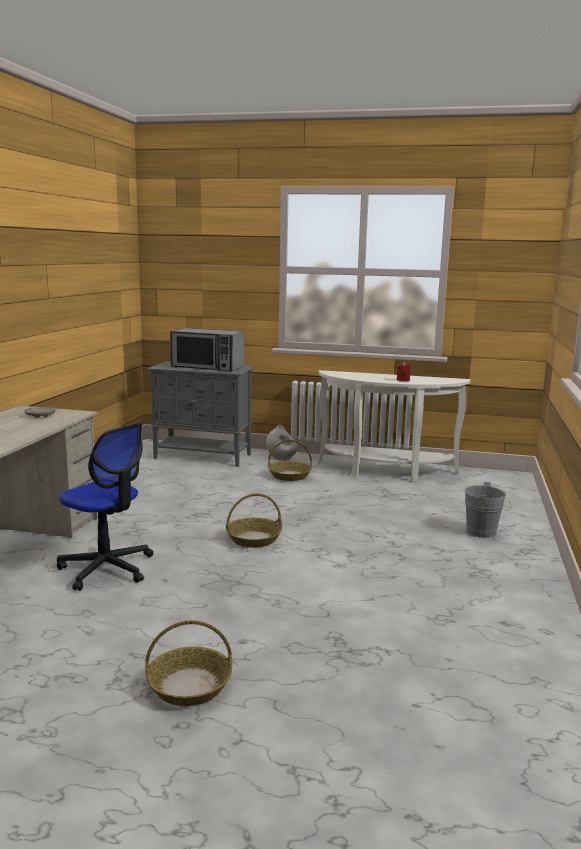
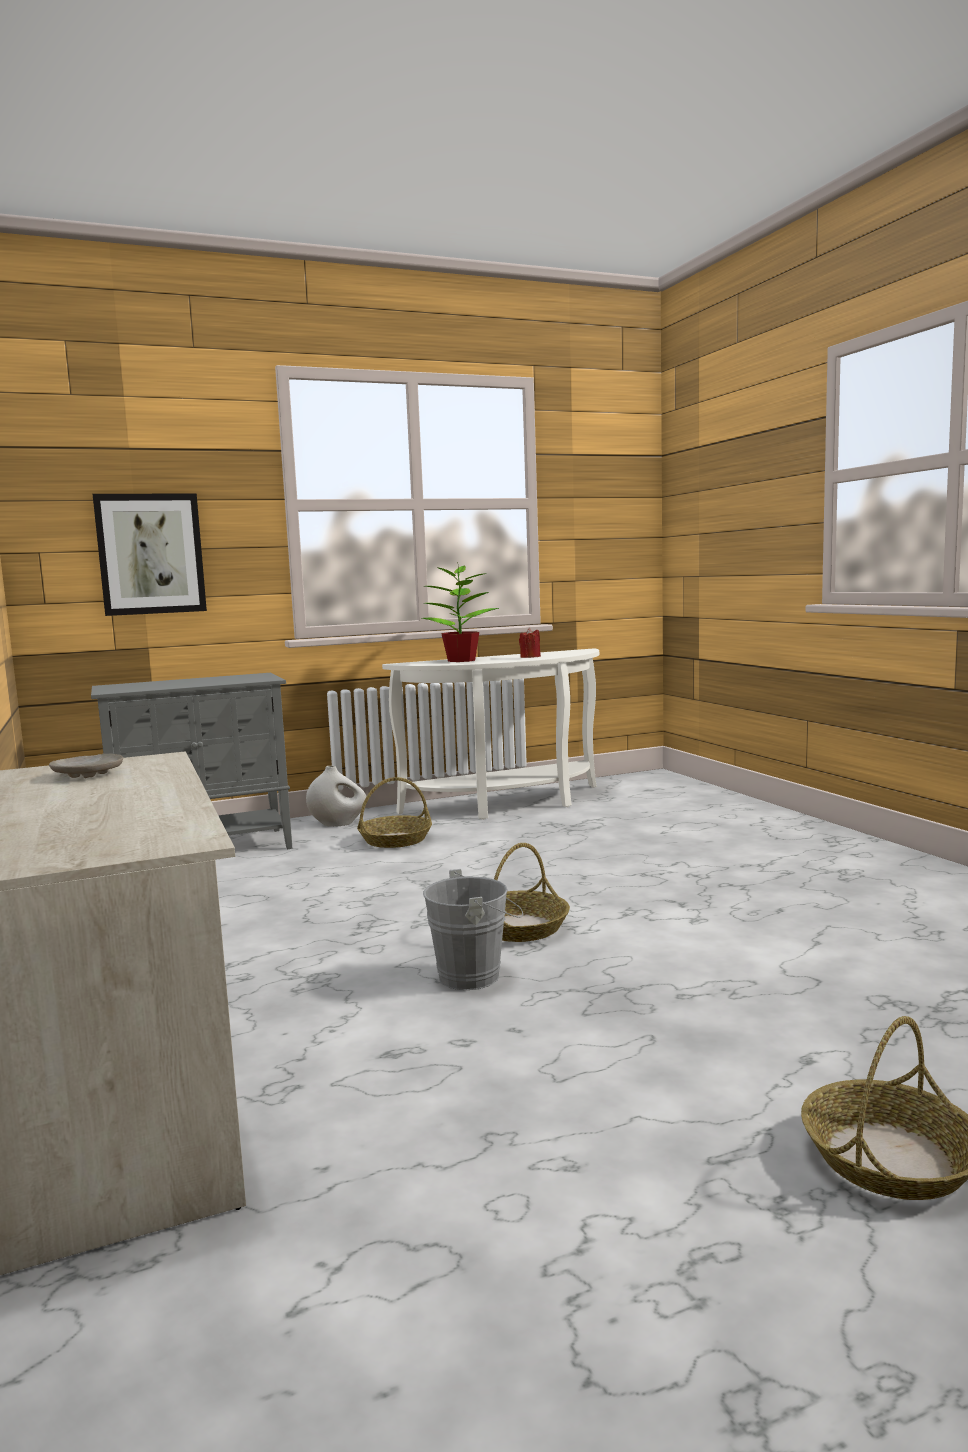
camera: 35 degrees left, 5 degrees down
office chair [57,423,153,591] -> none
microwave [170,328,244,372] -> none
grey bucket [465,482,512,538] -> grey bucket moved to [423,869,523,990]
none -> picture [93,493,207,616]
none -> potted plant [422,562,499,662]

